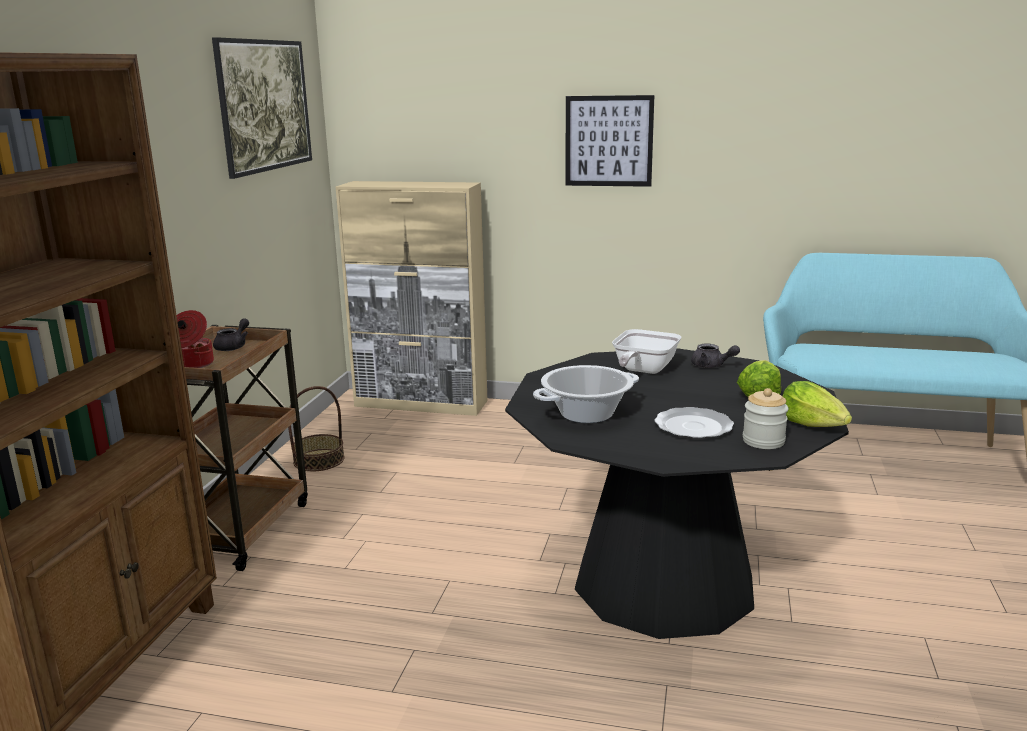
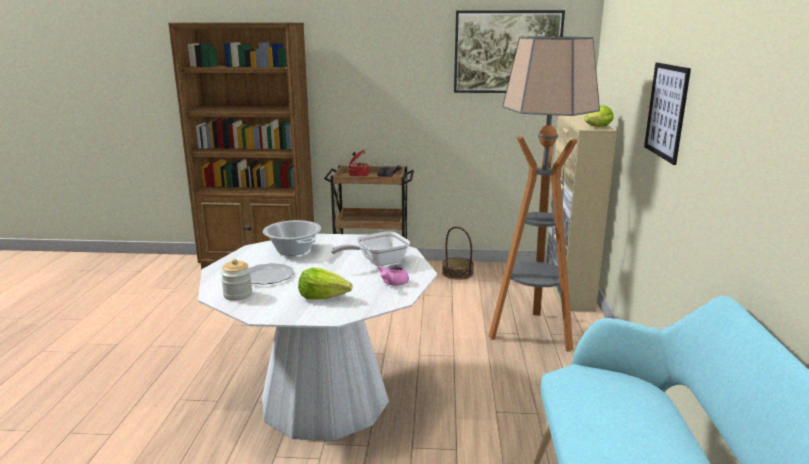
camera: 80 degrees right, 0 degrees up
black dining table [505,348,849,639] -> white dining table [198,234,438,440]
frying pan [612,329,681,374] -> frying pan turned 45 degrees counterclockwise [331,231,410,266]
grey teapot [691,344,740,368] -> pink teapot [377,264,409,286]
lettuce [782,381,852,427] -> lettuce moved to [584,105,614,127]
none -> floor lamp [489,36,600,352]

